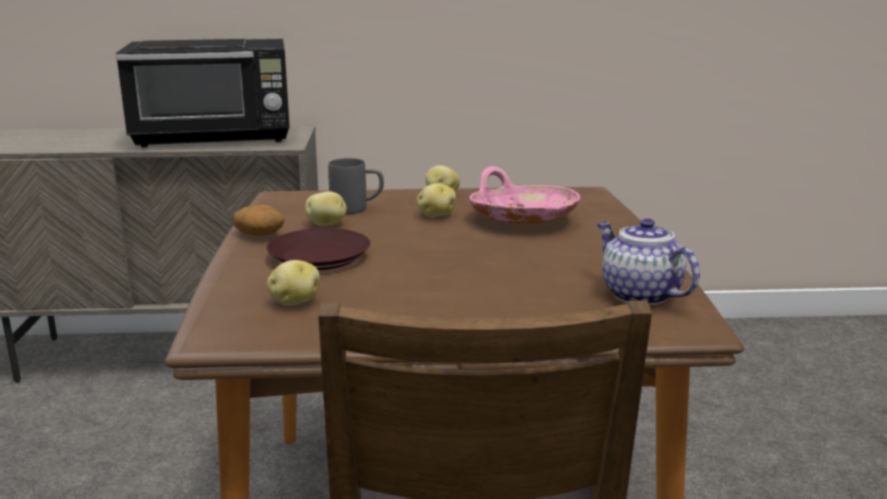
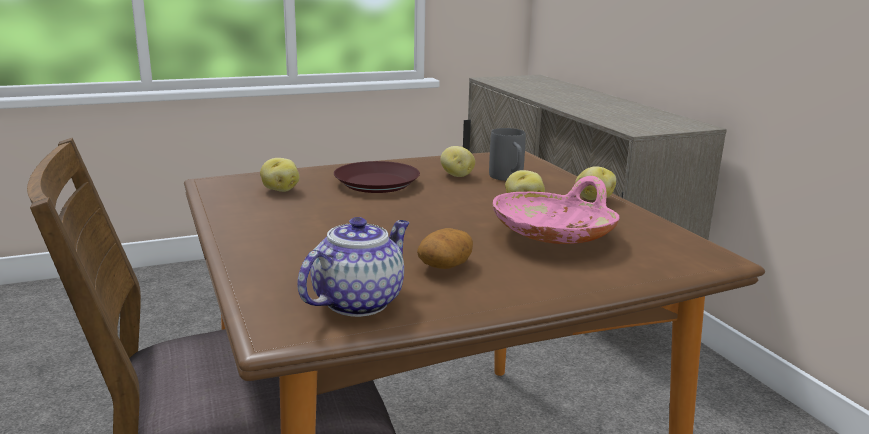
camera: 70 degrees right, 0 degrees up
black microwave [116,39,290,147] -> none
potato [233,205,284,236] -> potato moved to [417,228,473,269]

